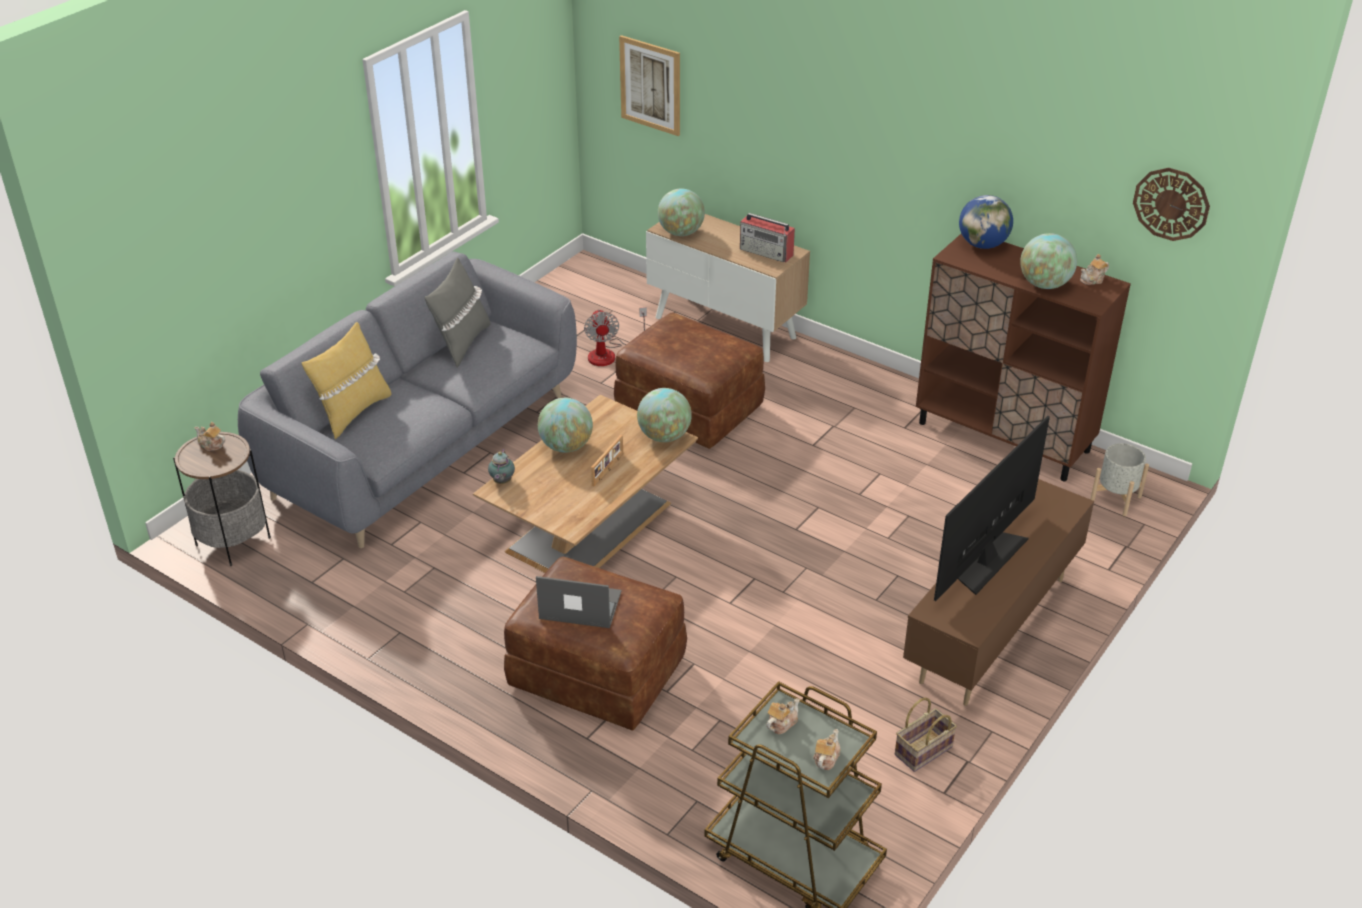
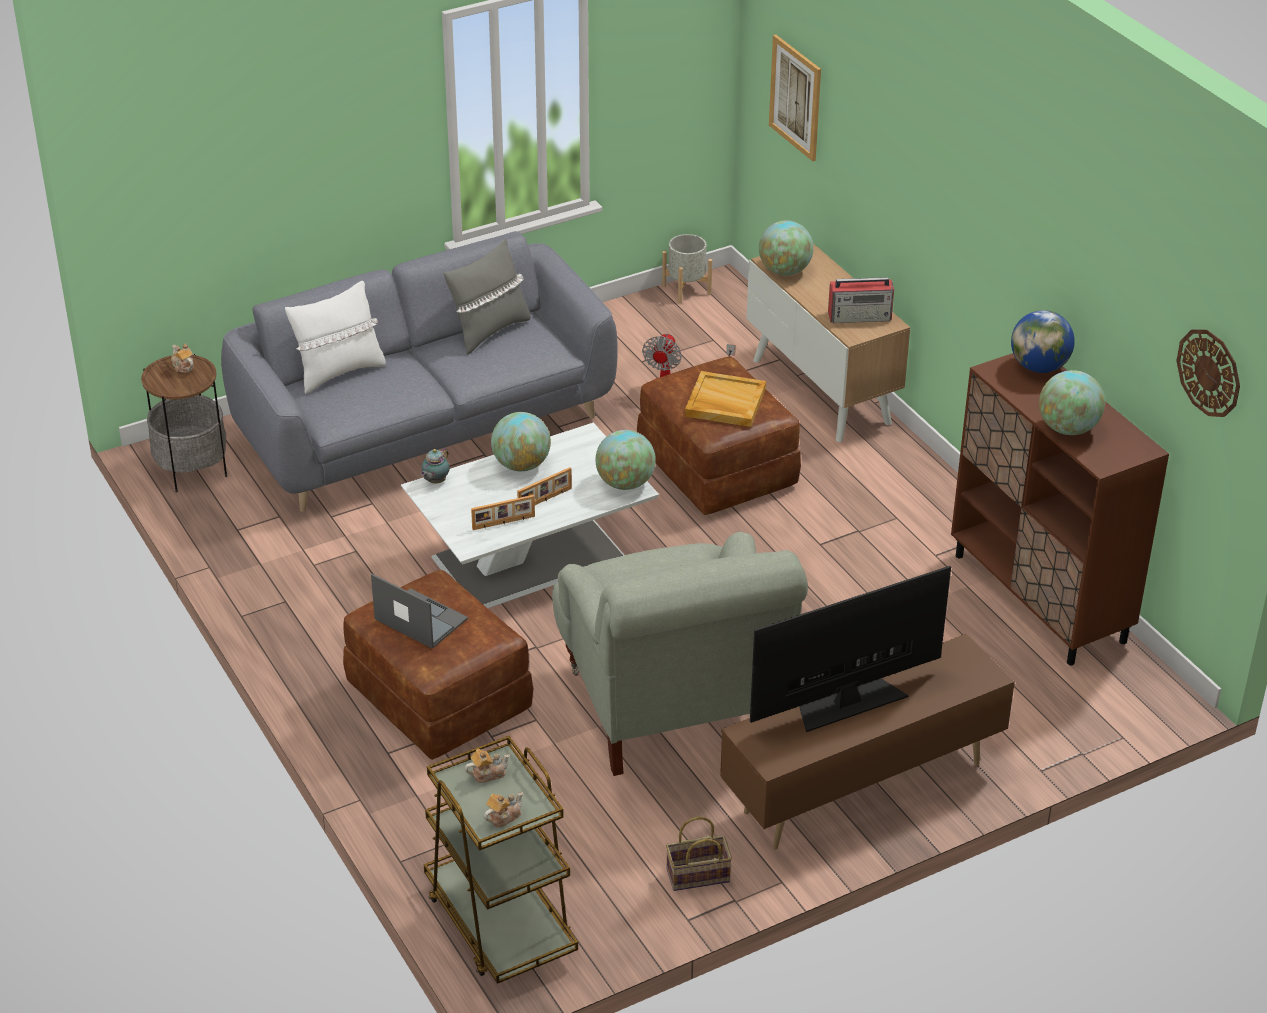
camera: 25 degrees right, 0 degrees up
yellow pillow [302,322,391,439] -> white pillow [285,281,386,394]
brown coffee table [473,395,698,573] -> white coffee table [401,423,659,608]
radio [740,213,795,262] -> radio turned 60 degrees counterclockwise [828,277,894,323]
teapot [1080,254,1109,285] -> none
grey planter [1090,443,1149,516] -> grey planter moved to [662,234,712,303]
none -> picture frame [471,495,535,530]
none -> grey armchair [552,532,808,776]
none -> beige tray [685,371,766,427]

